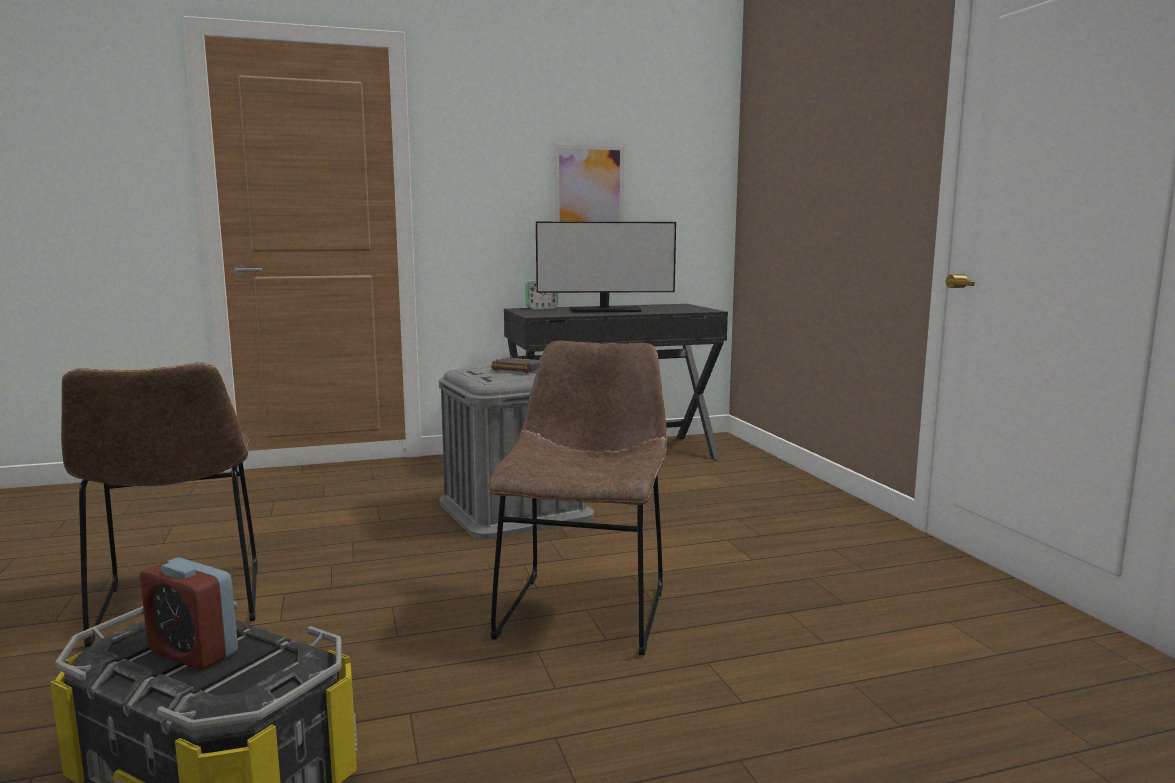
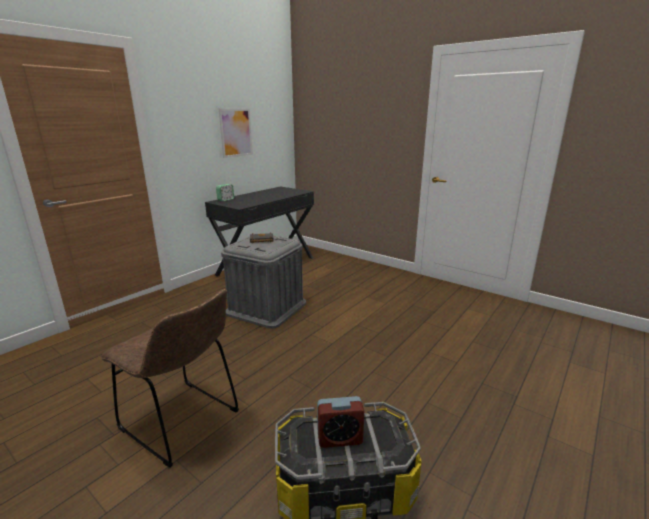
camera: 35 degrees left, 10 degrees up
brown chair [488,341,667,655] -> none
monitor [536,222,676,313] -> none

